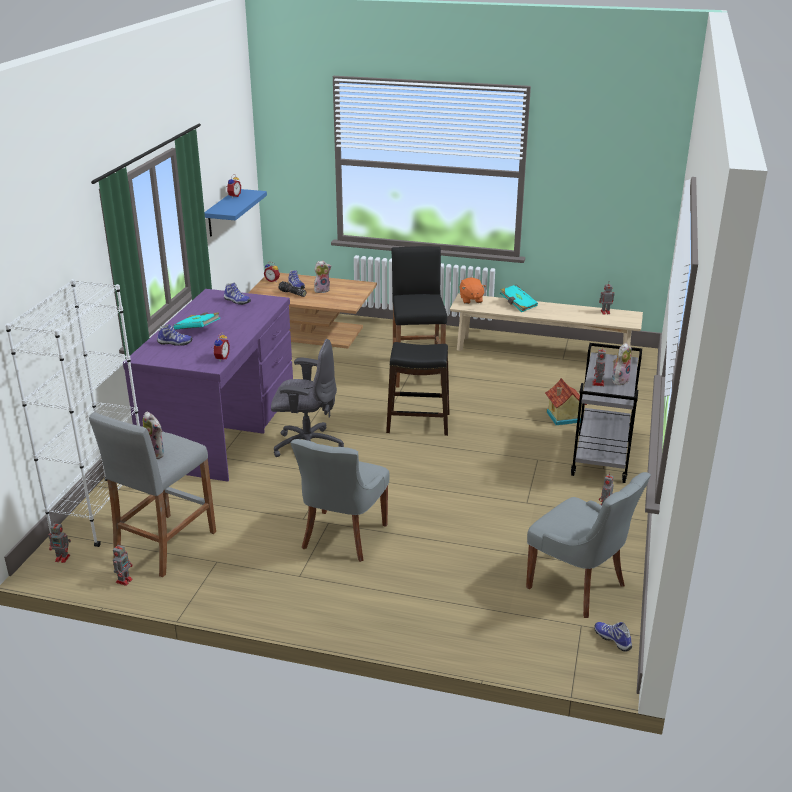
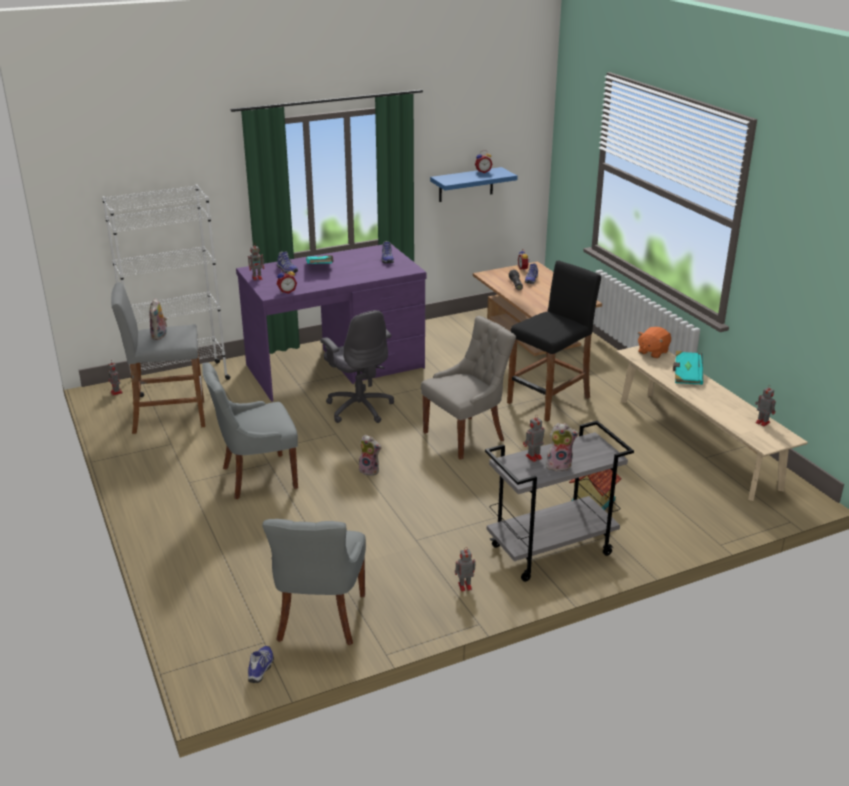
camera: 50 degrees right, 0 degrees up
toy robot [113,543,133,586] -> toy robot moved to [248,244,264,281]
plush toy [314,261,331,293] -> plush toy moved to [359,435,381,476]
black stool [386,342,449,436] -> grey chair [421,316,516,460]

